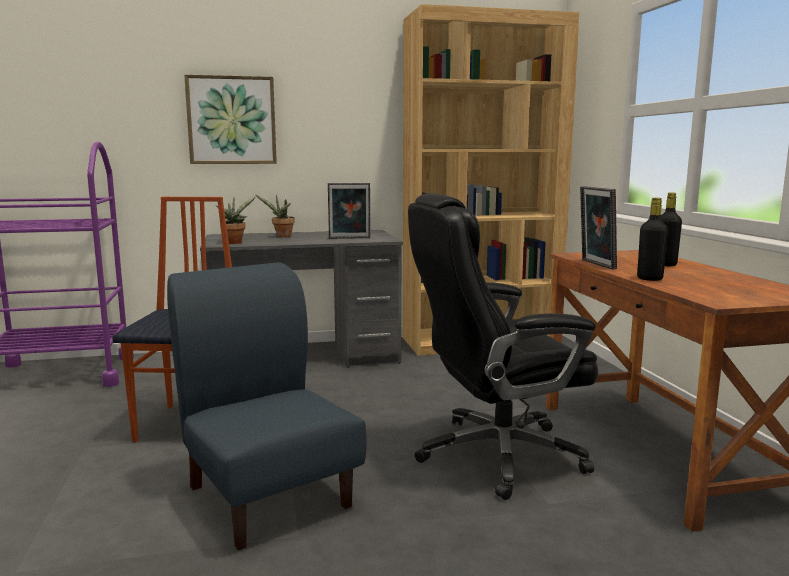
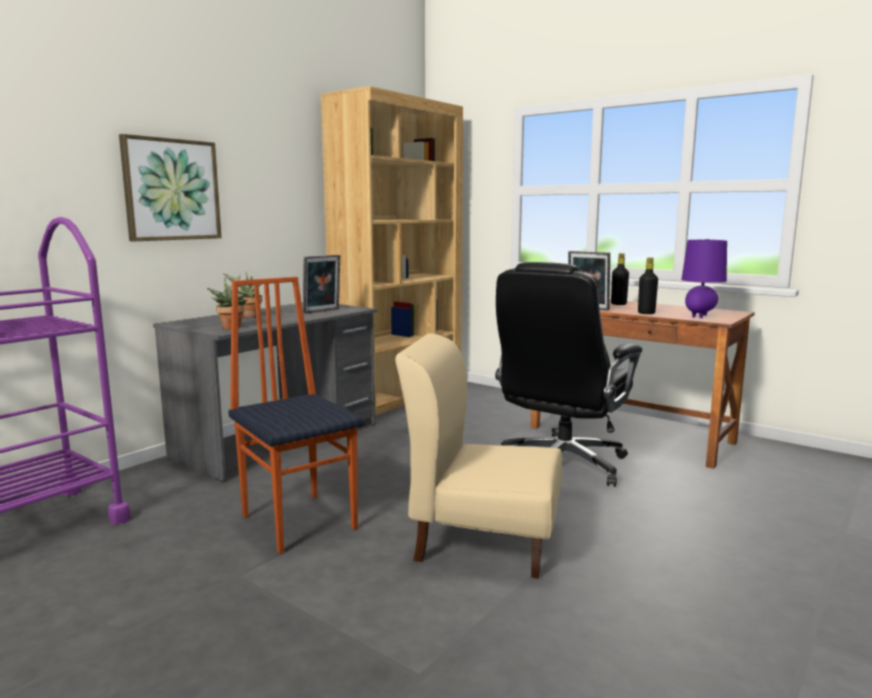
camera: 40 degrees left, 0 degrees up
blue chair [167,262,367,550] -> beige chair [395,333,562,579]
none -> purple table lamp [681,239,727,318]

